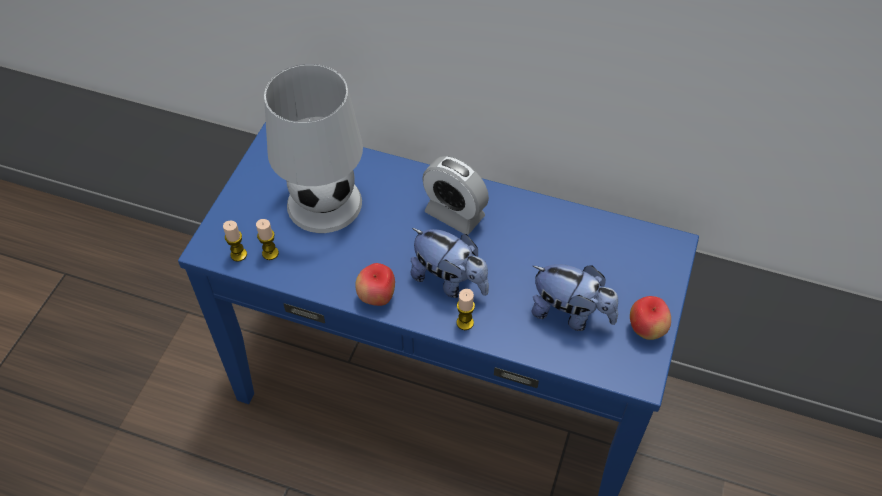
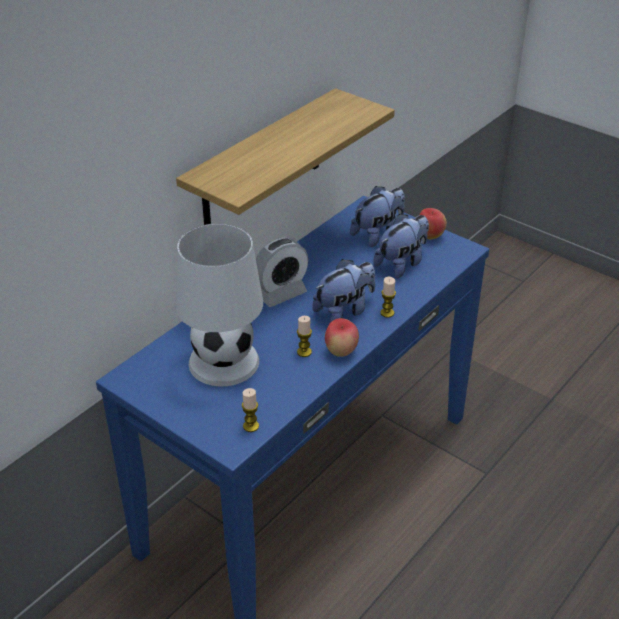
camera: 70 degrees left, 15 degrees down
candle [256,219,279,260] -> candle moved to [297,316,312,357]
none -> shelf [176,88,395,225]
none -> plush toy [350,186,405,247]

